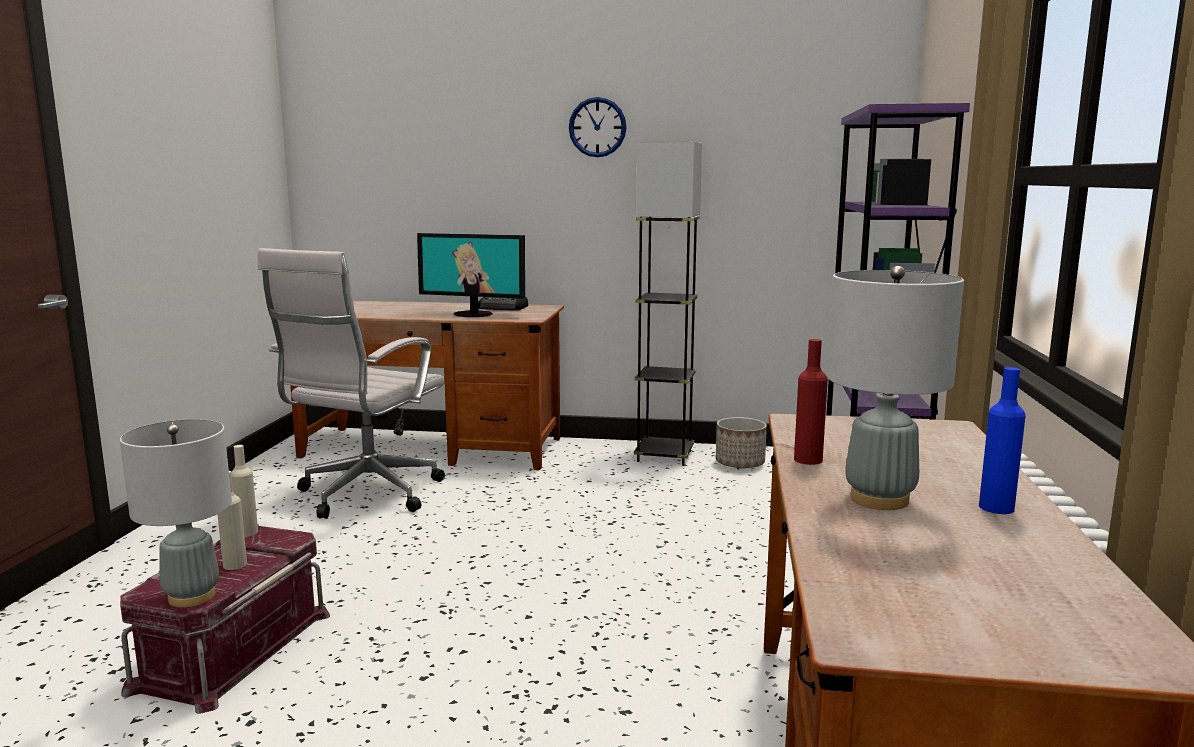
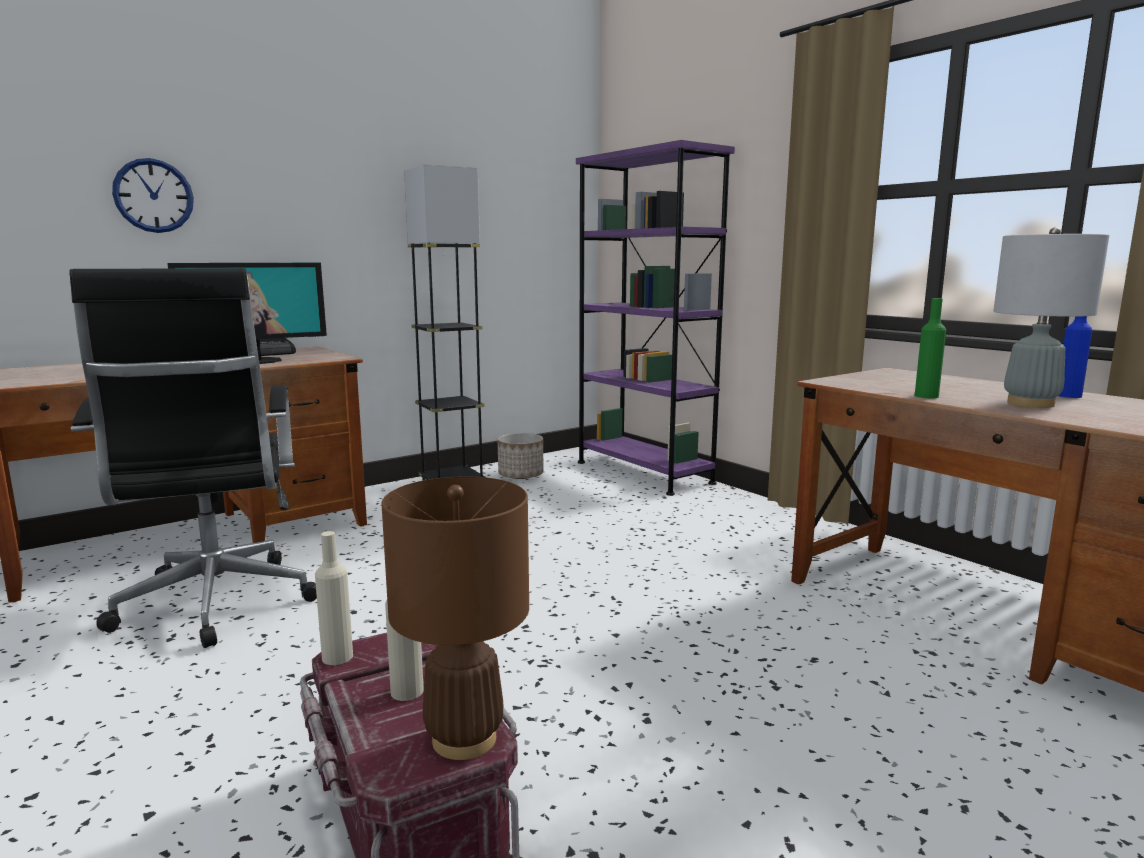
camera: 45 degrees left, 0 degrees up
grey table lamp [120,419,232,608] -> brown table lamp [381,476,529,760]
white office chair [258,248,445,519] -> black office chair [69,268,317,648]
wall clock [569,97,626,157] -> wall clock moved to [112,158,194,233]
red bottle [794,339,828,465] -> green bottle [915,298,946,399]

